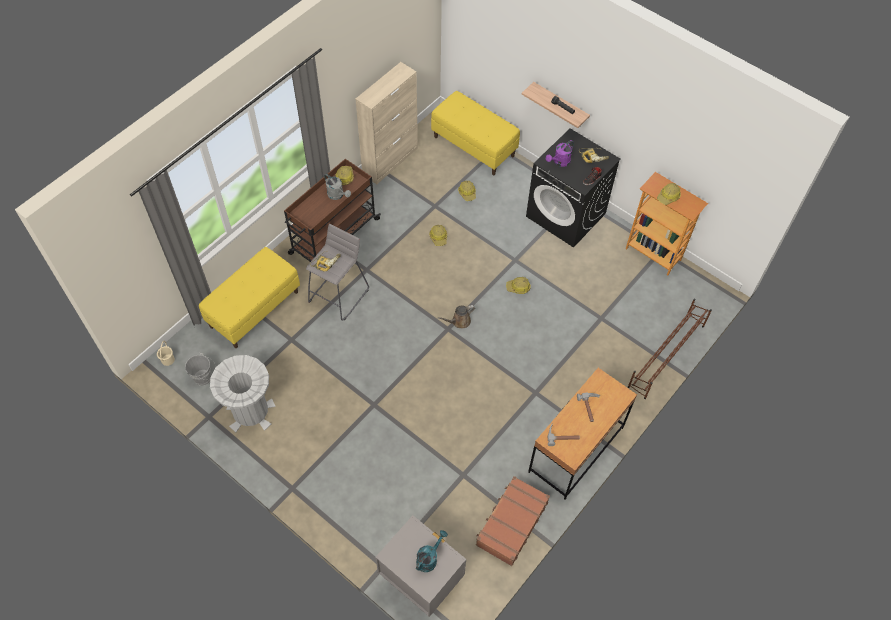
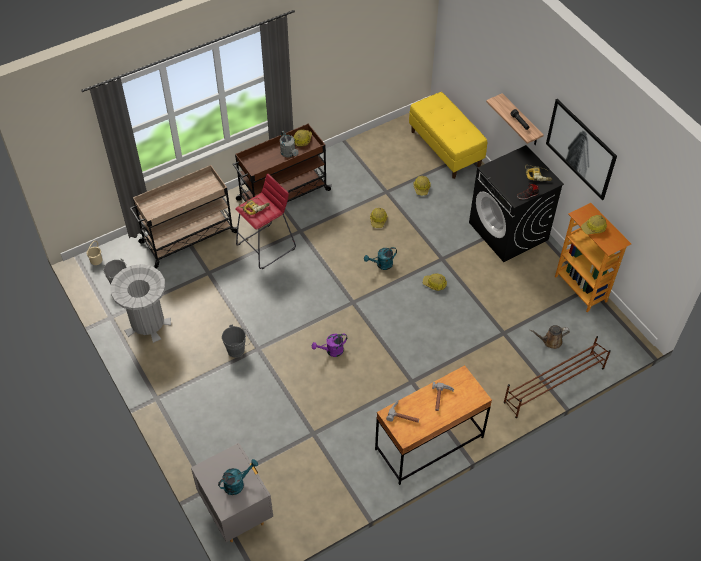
camera: 20 degrees right, 5 degrees down
yellow bench [199,247,300,348] -> beige cart [130,165,237,268]
grey stool [306,224,369,321] -> red stool [235,174,296,269]
beige cabinet [355,62,418,184] -> none
brown watering can [437,305,475,328] -> brown watering can moved to [530,325,570,349]
brown suitcase [476,476,550,566] -> none
purple watering can [546,140,574,167] -> purple watering can moved to [312,333,347,357]
none -> grey bucket [222,324,251,358]
none -> turquoise watering can [364,247,397,270]
none -> picture [546,99,617,200]

